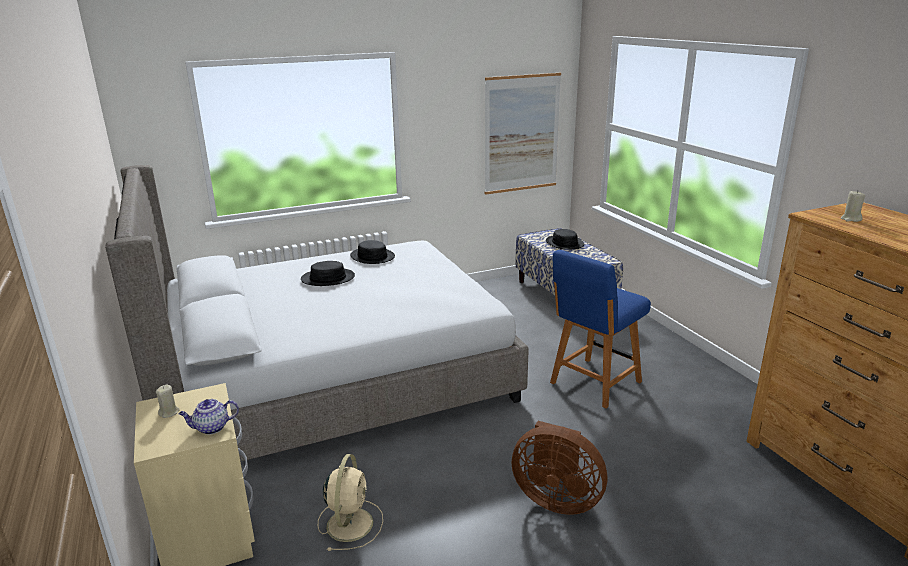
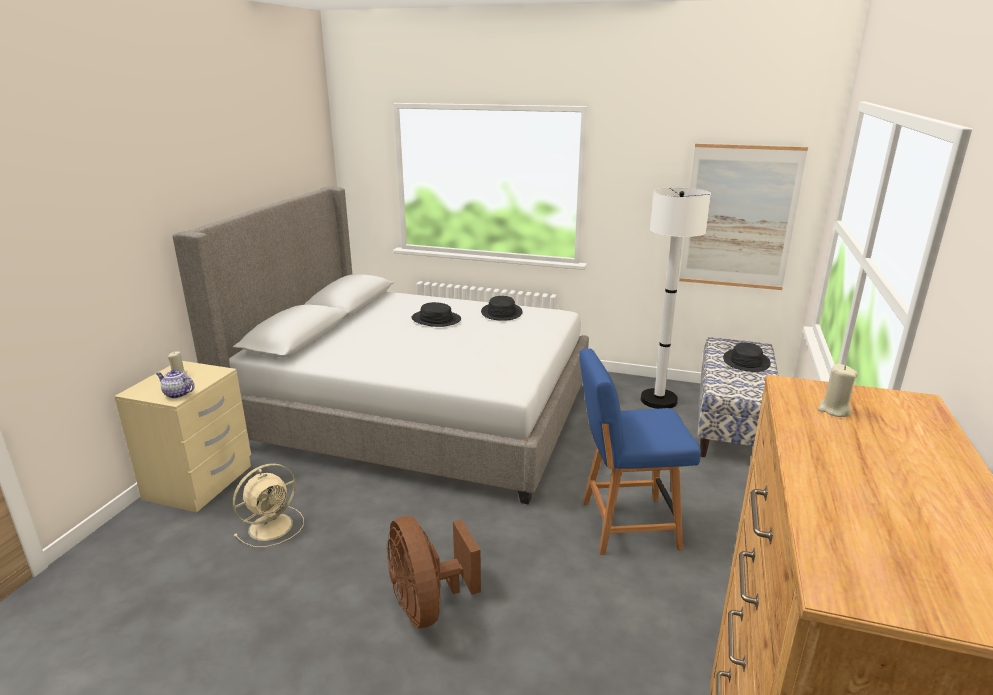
camera: 40 degrees right, 0 degrees up
none -> white floor lamp [640,187,711,409]

